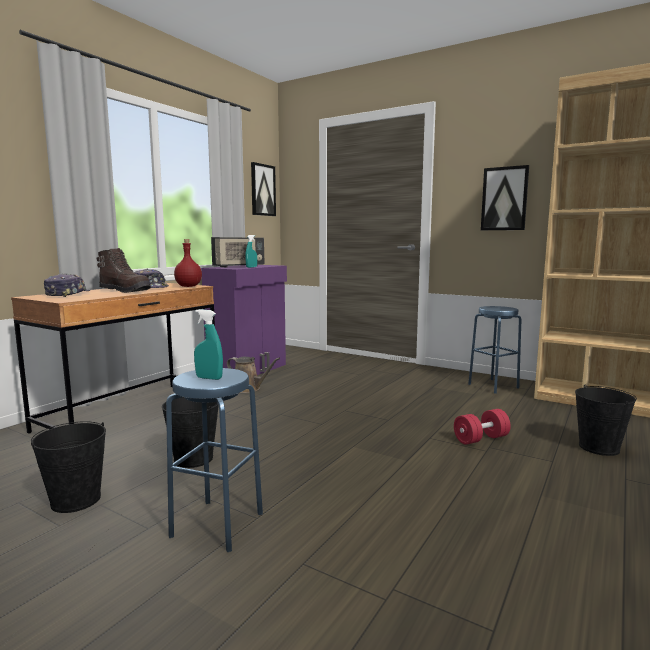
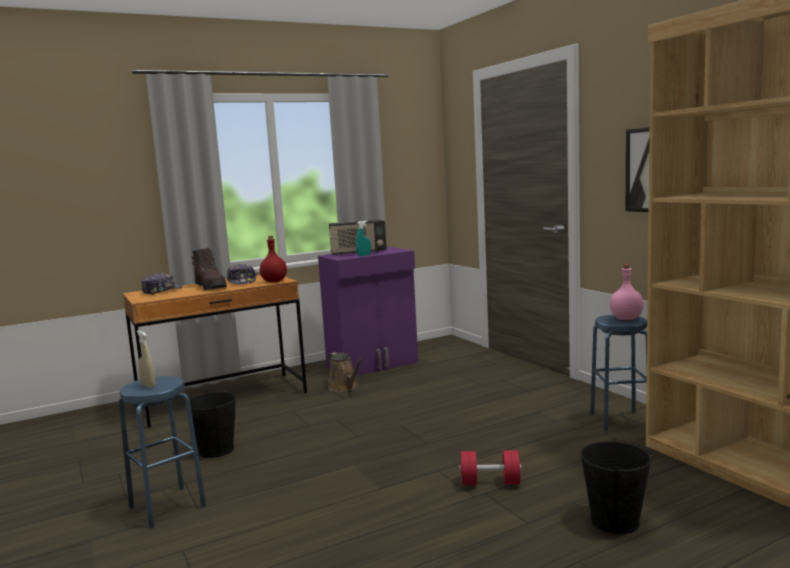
camera: 30 degrees right, 0 degrees up
black bucket [31,421,106,513] -> none
turquoise spray bottle [194,309,223,380] -> beige spray bottle [137,331,156,388]
picture [251,162,276,216] -> none
none -> pink bottle [610,264,644,320]

